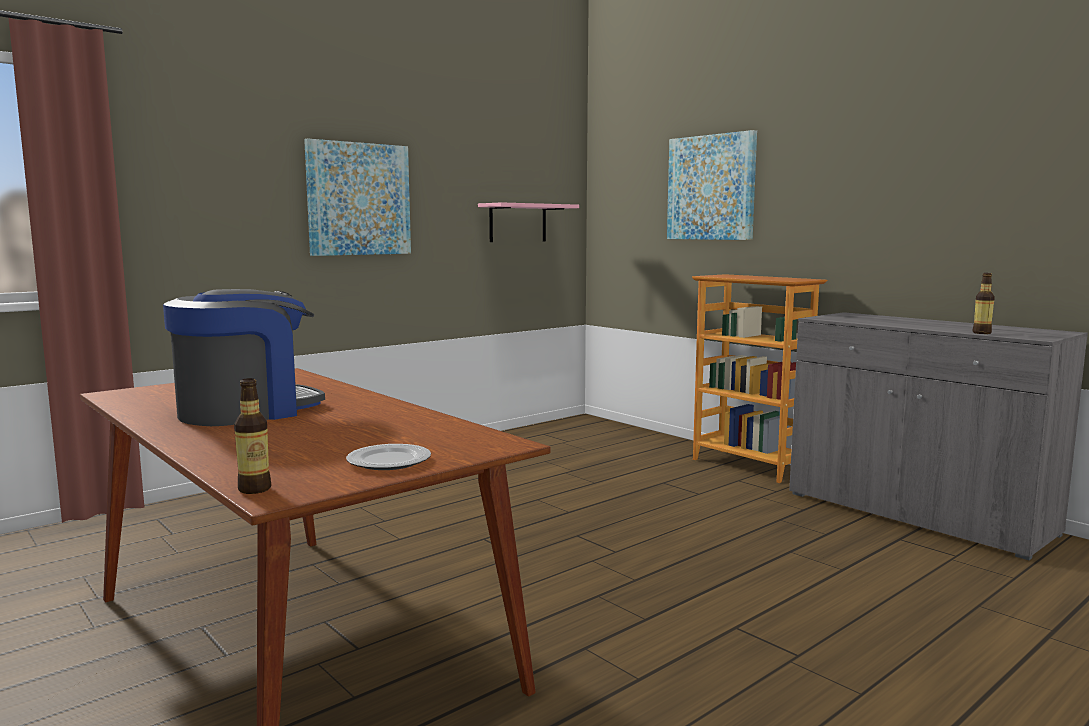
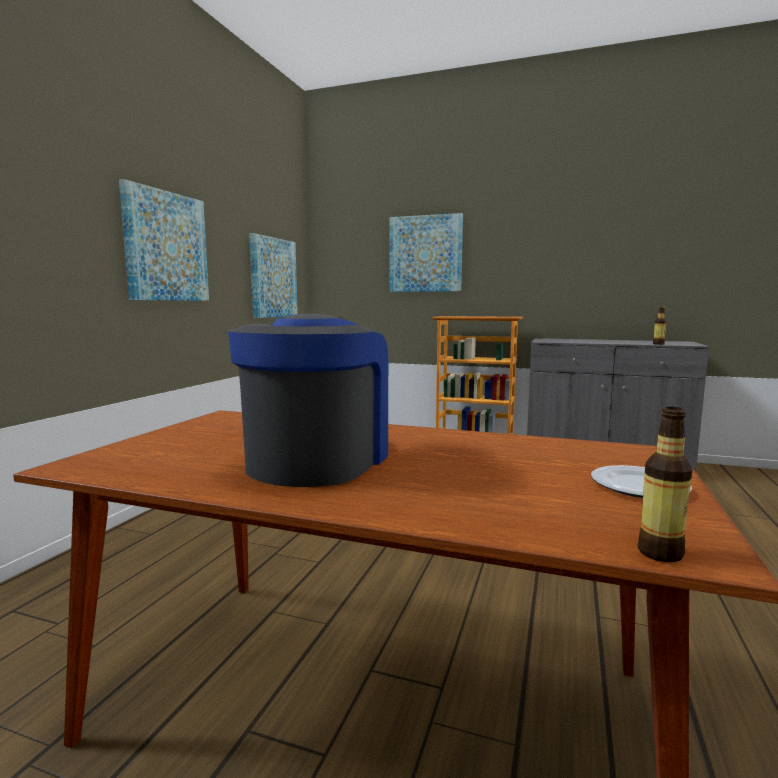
camera: 30 degrees left, 0 degrees up
pink shelf [478,202,579,242] -> picture [249,233,298,318]

